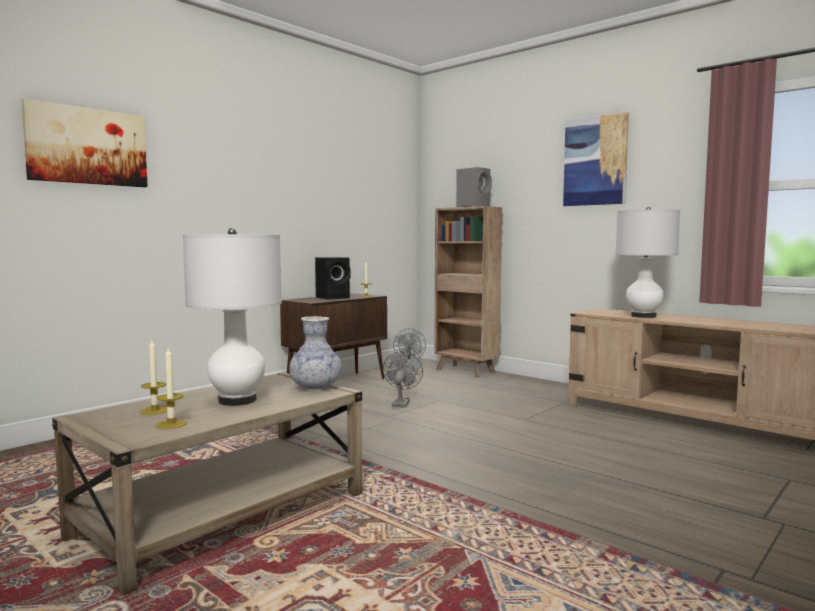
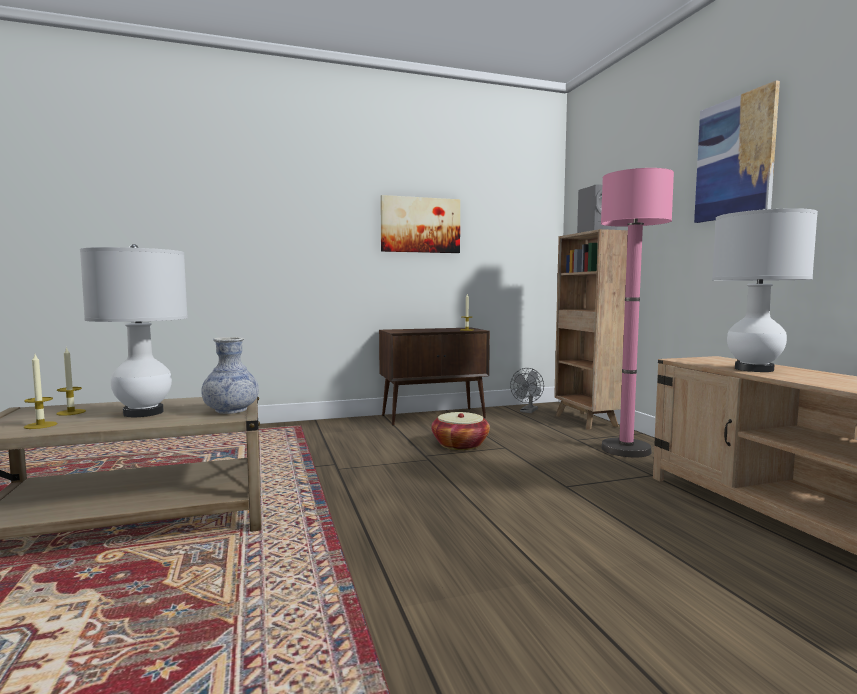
camera: 30 degrees right, 0 degrees up
picture [22,98,148,187] -> picture moved to [380,195,460,253]
black speaker [315,257,351,300] -> none
grey fan [383,351,423,408] -> basket [431,412,490,450]
none -> pink floor lamp [601,168,674,457]

